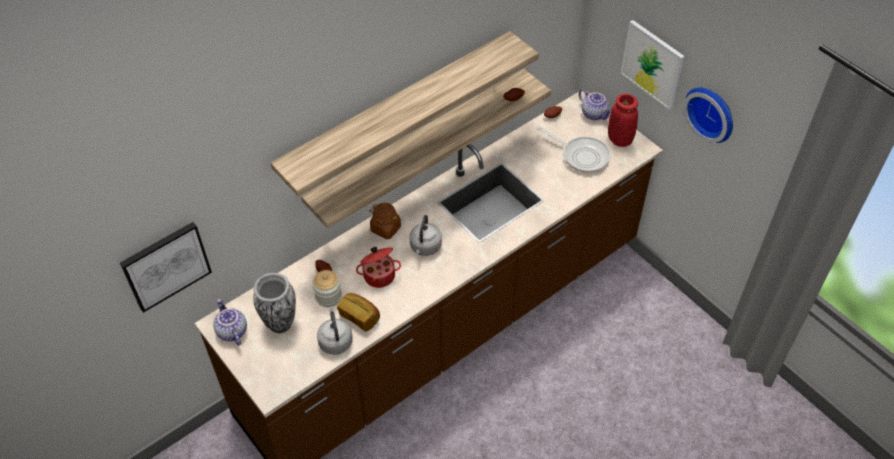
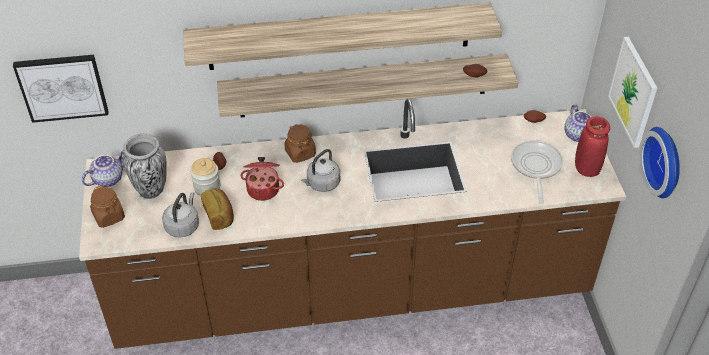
camera: 30 degrees right, 5 degrees down
teapot [213,299,247,346] -> teapot turned 45 degrees clockwise [82,151,124,187]
frying pan [536,126,610,173] -> frying pan turned 150 degrees counterclockwise [511,140,563,204]
none -> brown jar [90,185,125,228]

